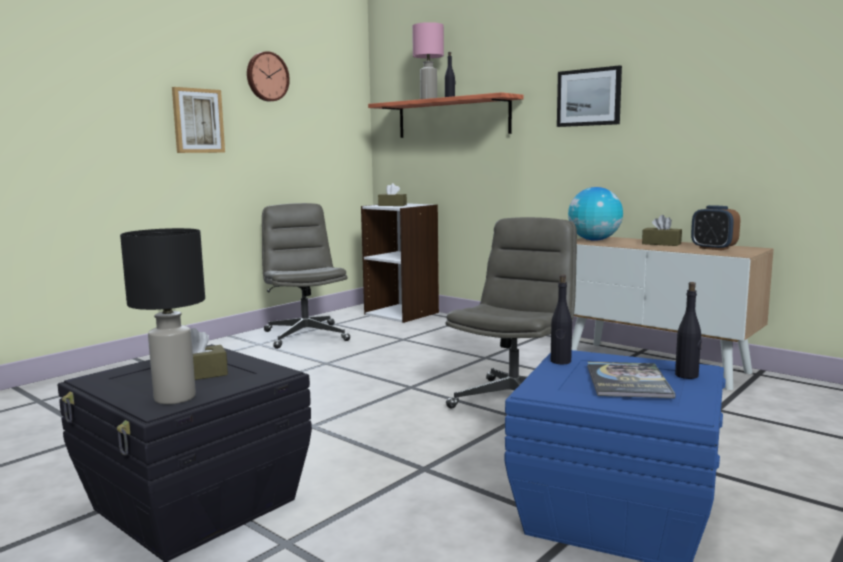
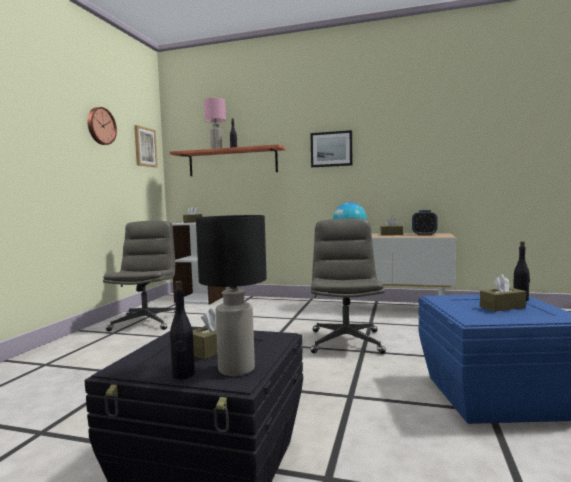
camera: 25 degrees left, 5 degrees down
picture [172,87,225,153] -> picture moved to [134,125,158,167]
grey office chair [262,203,350,349] -> grey office chair turned 45 degrees clockwise [103,221,176,331]
black bottle [551,274,572,364] -> black bottle moved to [170,281,195,379]
book [587,362,676,398] -> brown tissue box [480,275,526,312]

